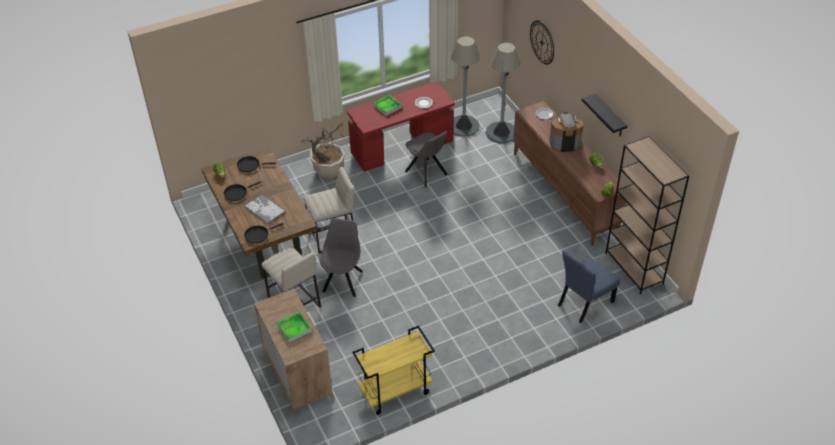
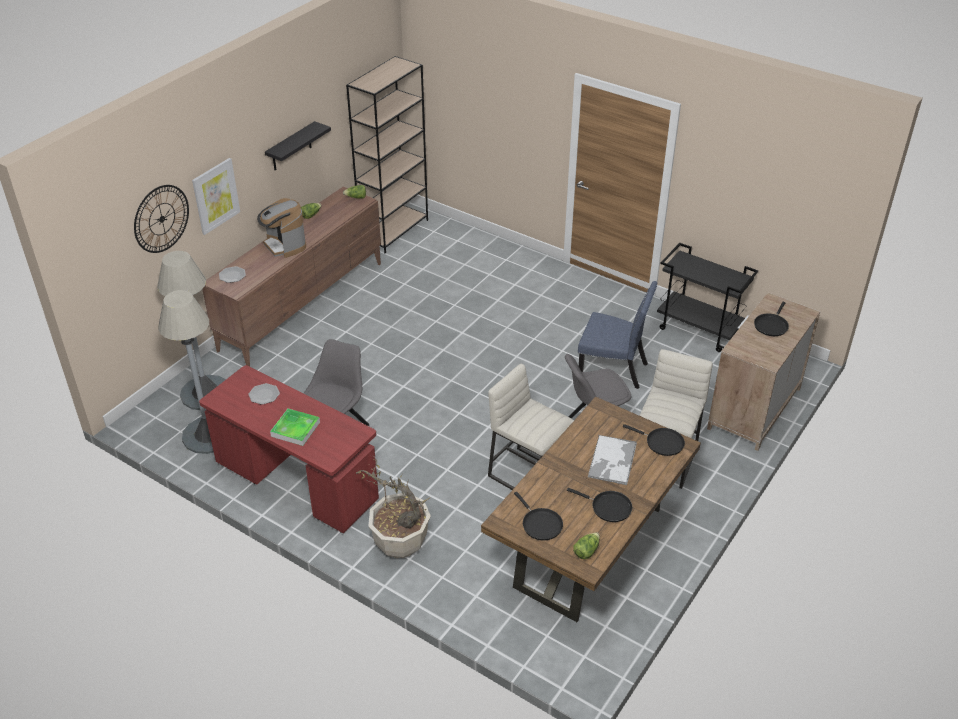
camera: 120 degrees left, 5 degrees down
tray [277,312,312,342] -> black frying pan [754,302,789,336]
yellow cart [352,325,435,415] -> black cart [657,243,758,352]
blue chair [558,250,620,323] -> blue chair moved to [578,281,657,389]
none -> picture [192,158,240,235]

